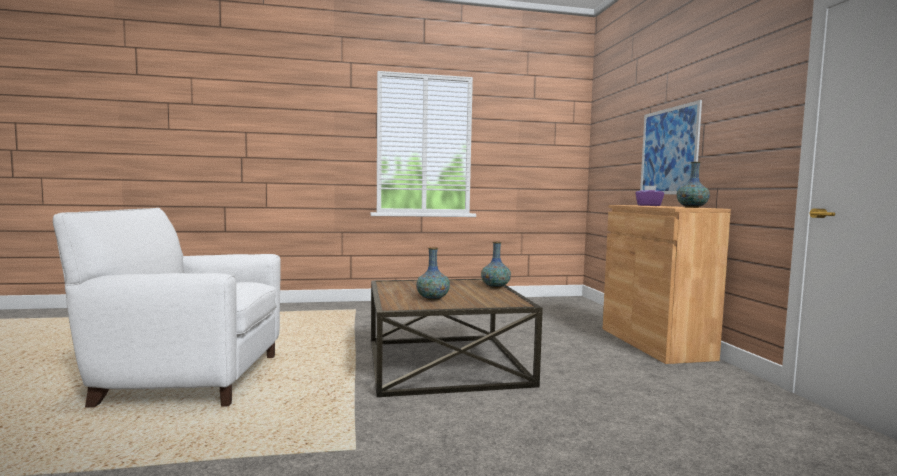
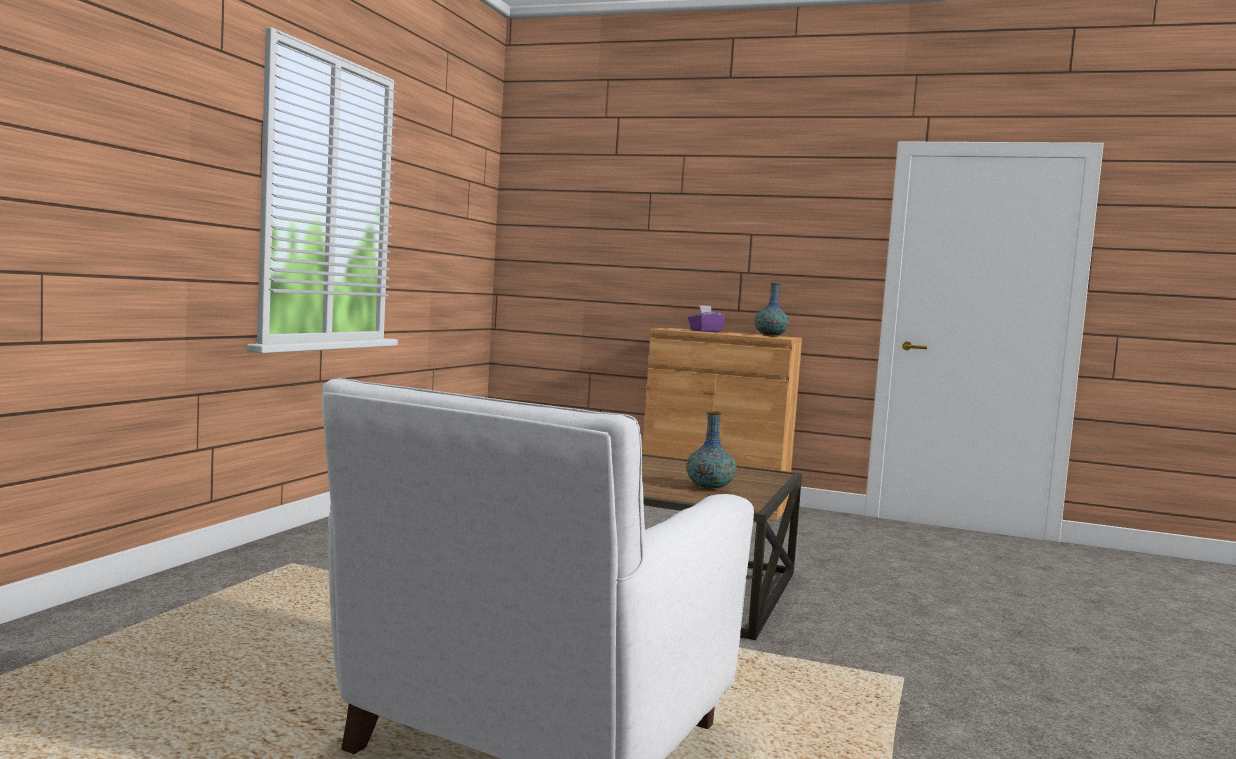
camera: 60 degrees left, 0 degrees up
vase [481,242,511,288] -> none
picture [640,100,702,194] -> none

